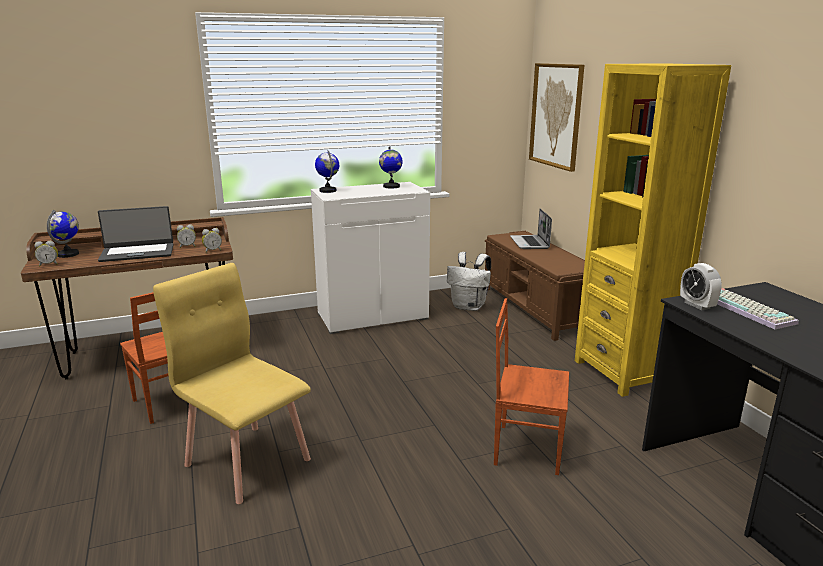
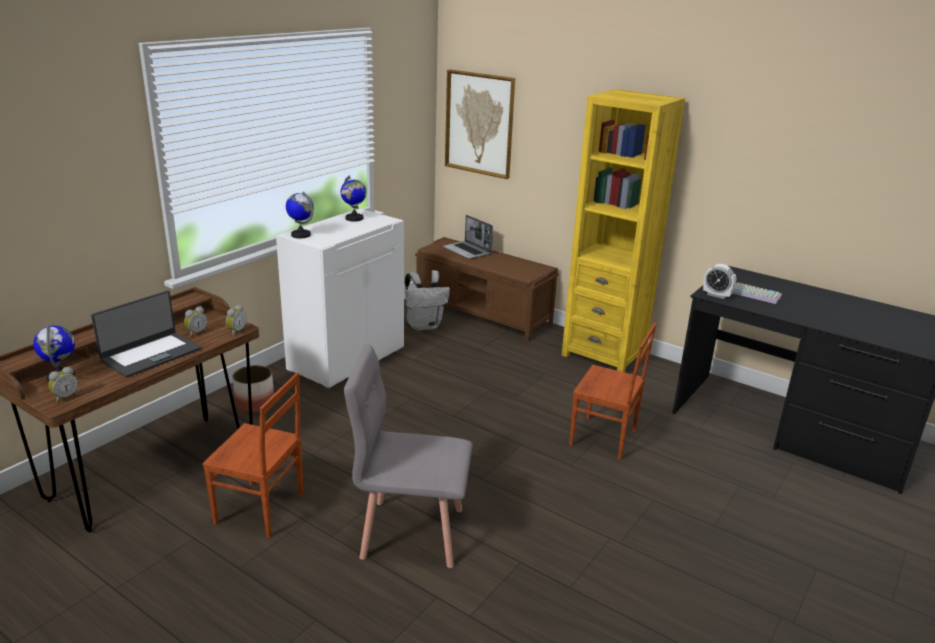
camera: 35 degrees left, 5 degrees up
yellow chair [153,263,311,504] -> grey chair [344,344,473,568]
brown chair [494,298,569,475] -> brown chair turned 135 degrees counterclockwise [569,322,657,460]
none -> planter [232,365,274,413]

